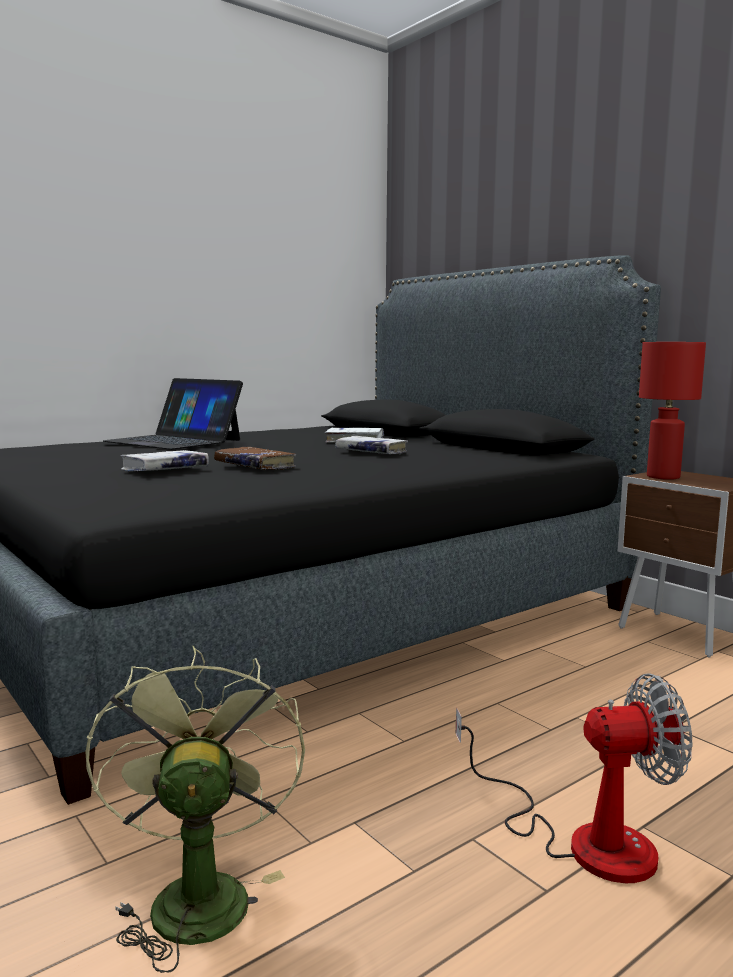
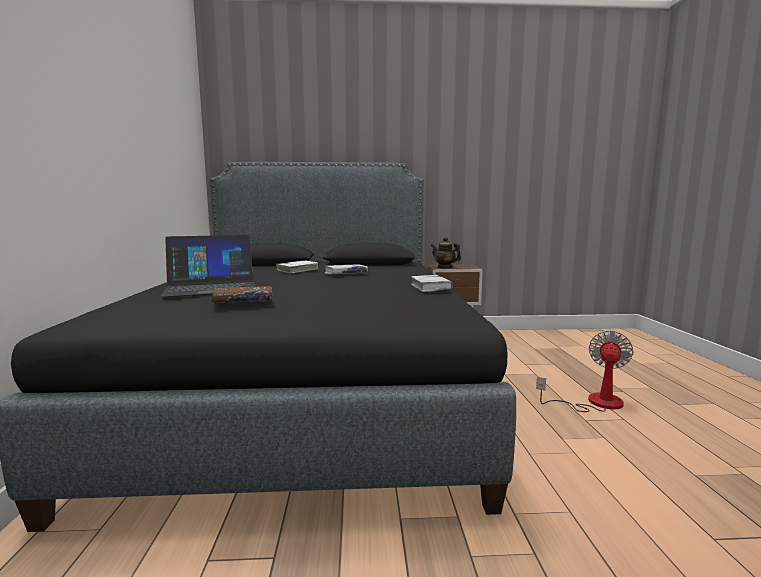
camera: 55 degrees left, 0 degrees up
green fan [85,646,305,973] -> none
white book [120,450,209,472] -> white book moved to [411,275,453,292]
brown book [214,447,296,470] -> brown book moved to [212,286,272,303]
red table lamp [639,342,706,480] -> teapot [431,237,461,269]

